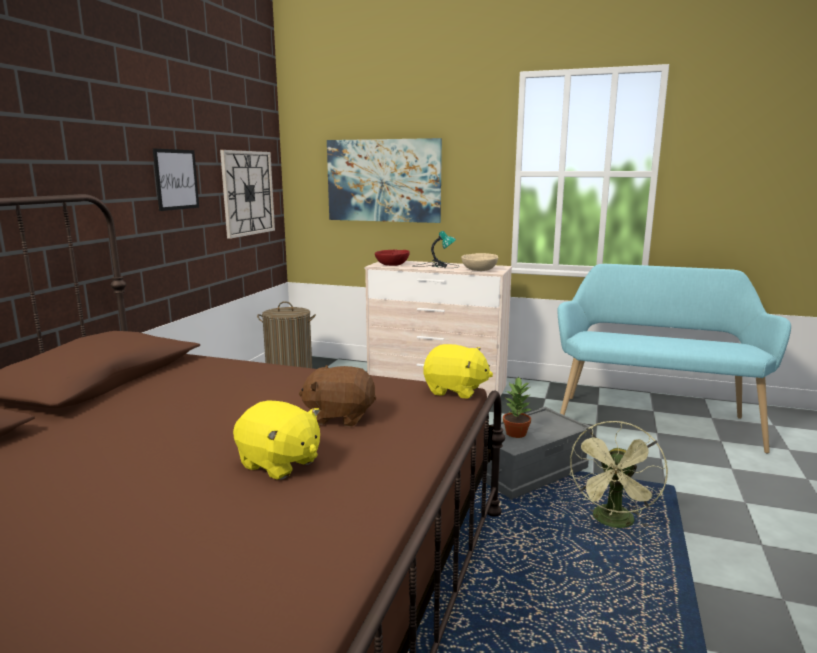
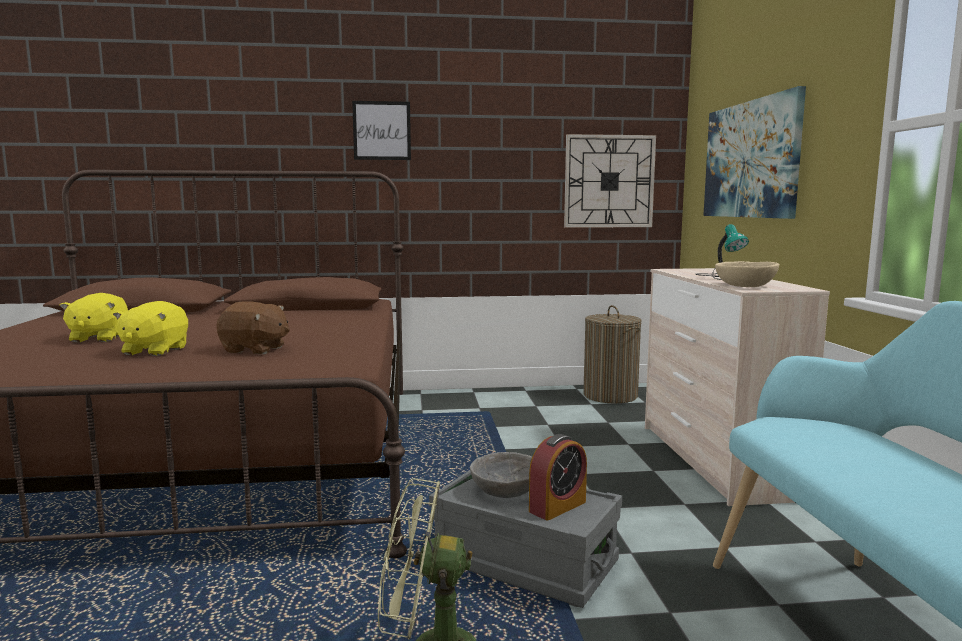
camera: 65 degrees right, 5 degrees down
picture [153,148,199,211] -> picture moved to [352,101,411,160]
brown plush toy [299,365,376,426] -> brown plush toy turned 120 degrees clockwise [217,301,290,354]
red bowl [375,250,410,266] -> none
yellow plush toy [423,344,493,399] -> yellow plush toy moved to [59,293,128,342]
potted plant [503,376,531,438] -> grey bowl [470,452,532,498]
none -> alarm clock [529,434,587,521]

